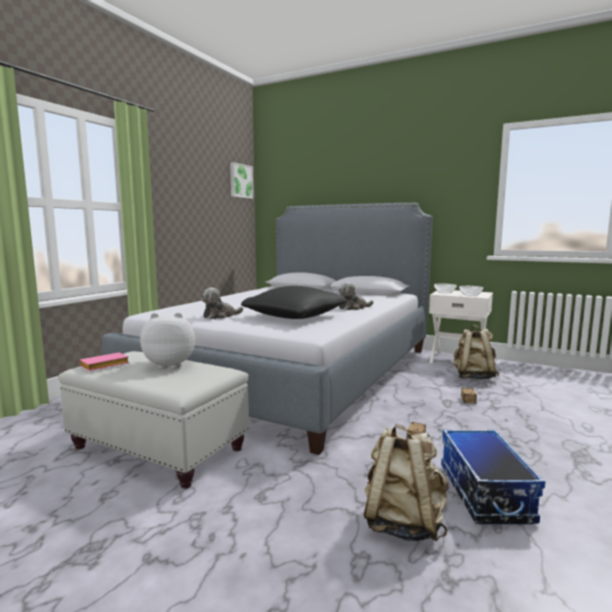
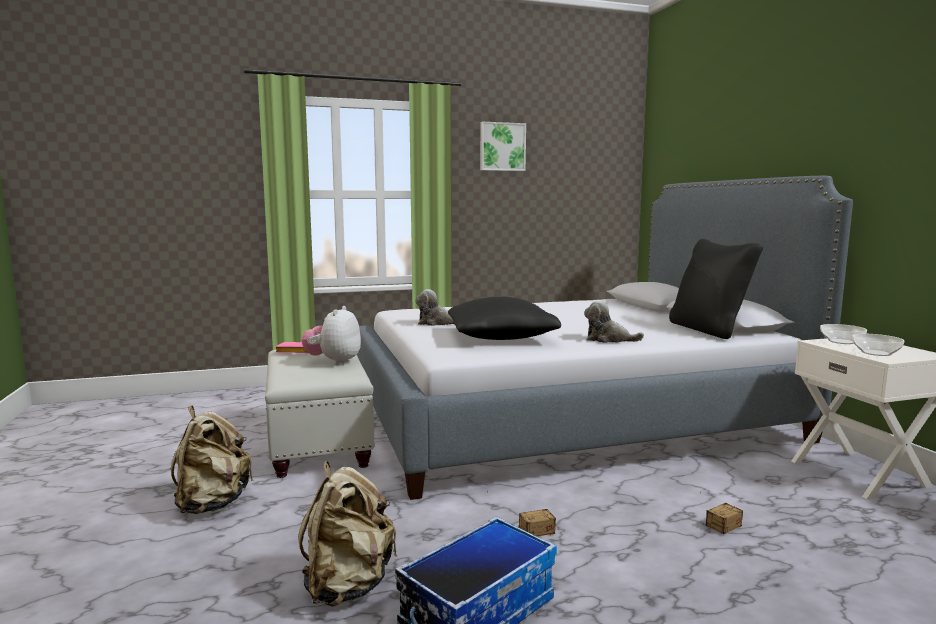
camera: 45 degrees right, 0 degrees up
plush toy [140,312,195,369] -> plush toy turned 120 degrees counterclockwise [302,306,361,365]
picture [230,162,253,199] -> picture moved to [480,122,526,171]
beige backpack [453,325,499,380] -> beige backpack moved to [171,405,254,514]
none -> black pillow [669,239,763,339]

